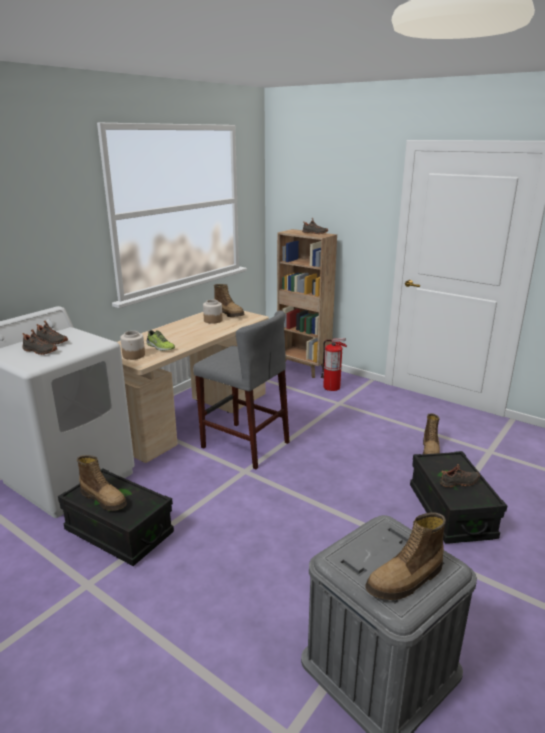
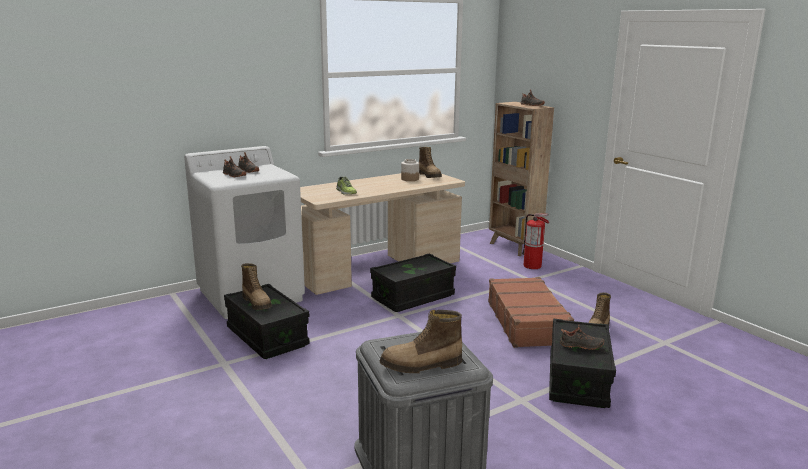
camera: 20 degrees right, 5 degrees down
jar [120,331,145,360] -> none
grey stool [193,310,289,469] -> black storage box [370,253,456,312]
none -> brown suitcase [488,277,574,348]

